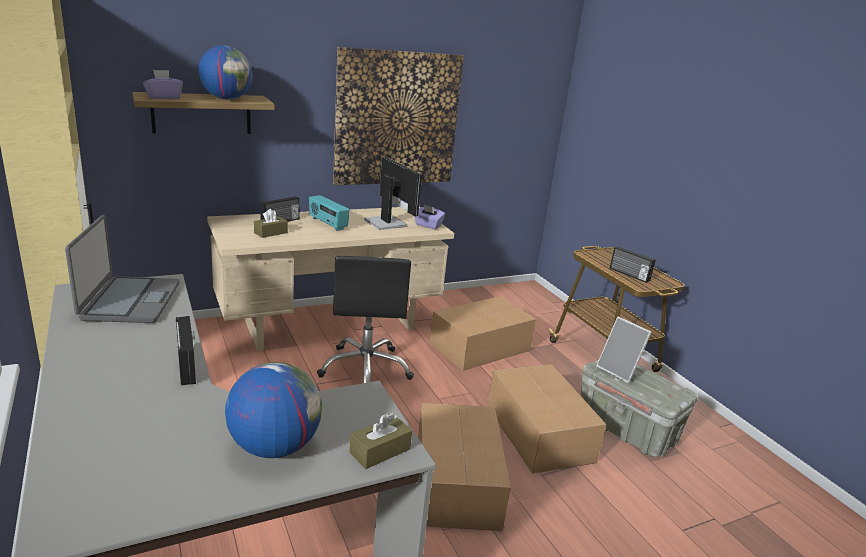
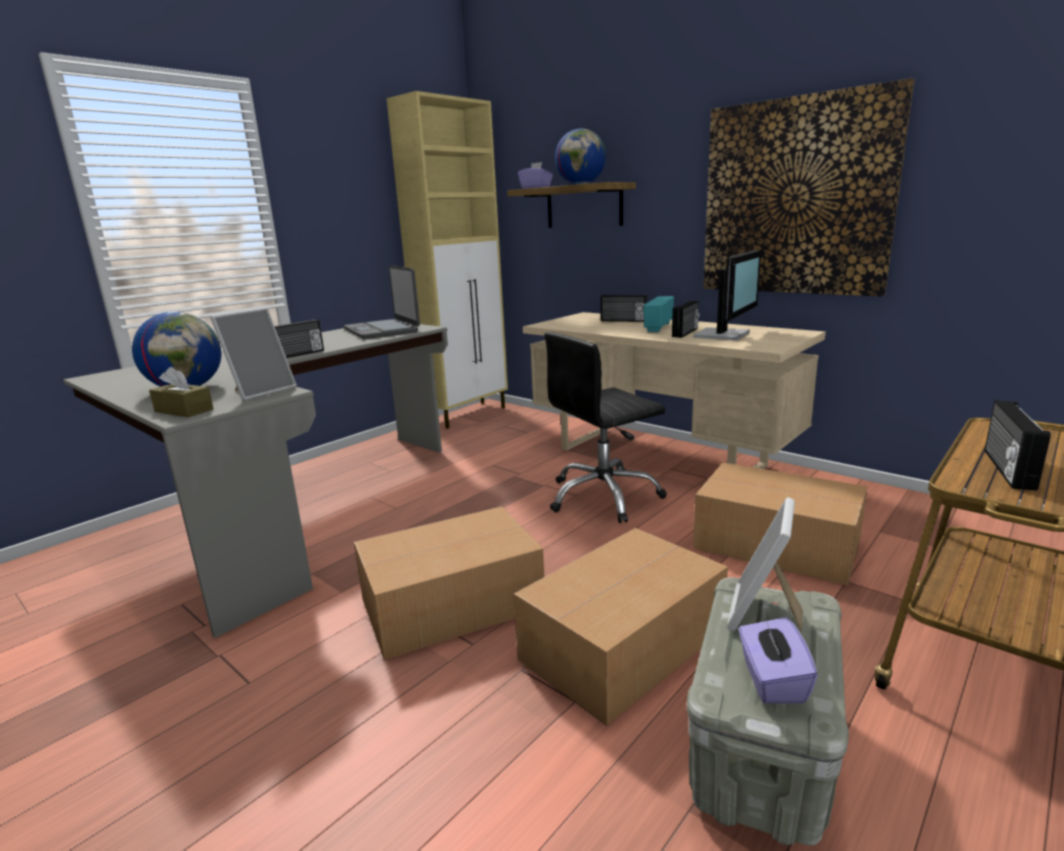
camera: 70 degrees right, 5 degrees down
laptop [65,215,180,323] -> laptop turned 90 degrees clockwise [344,265,420,339]
brown tissue box [254,209,288,238] -> none
purple tissue box [414,205,445,229] -> purple tissue box moved to [738,617,818,704]
none -> picture frame [210,308,297,401]
none -> radio [672,301,700,338]

